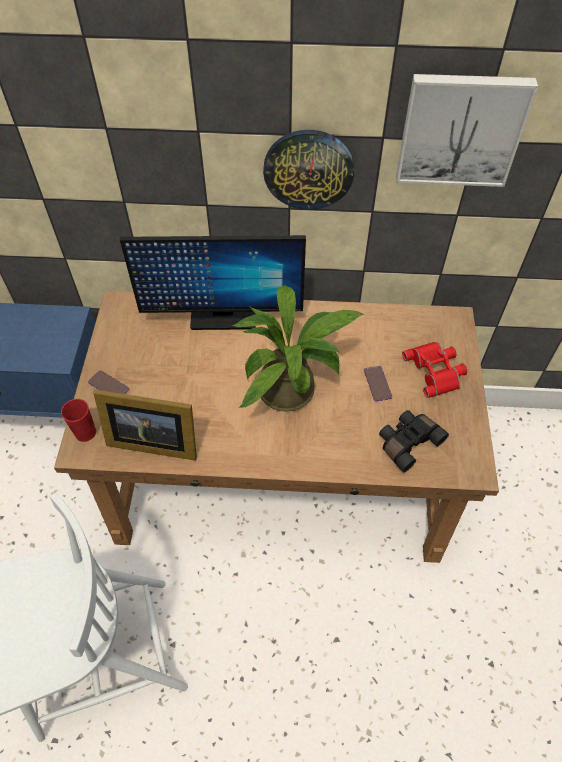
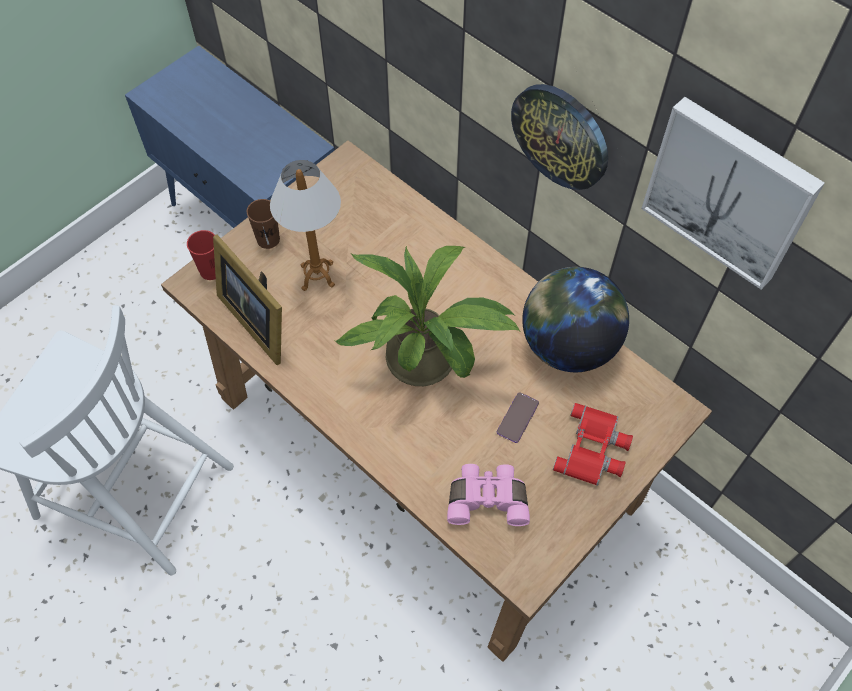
camera: 40 degrees right, 5 degrees up
phone [88,370,129,394] -> brown cup [247,199,280,249]
monitor [120,235,306,330] -> none
black binoculars [379,410,449,473] -> pink binoculars [447,464,530,526]
none -> table lamp [270,160,341,291]
none -> globe [522,267,629,372]

